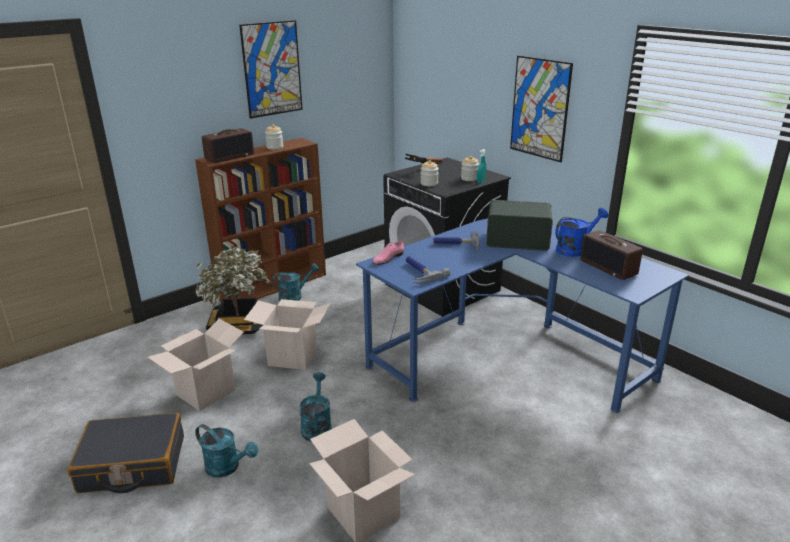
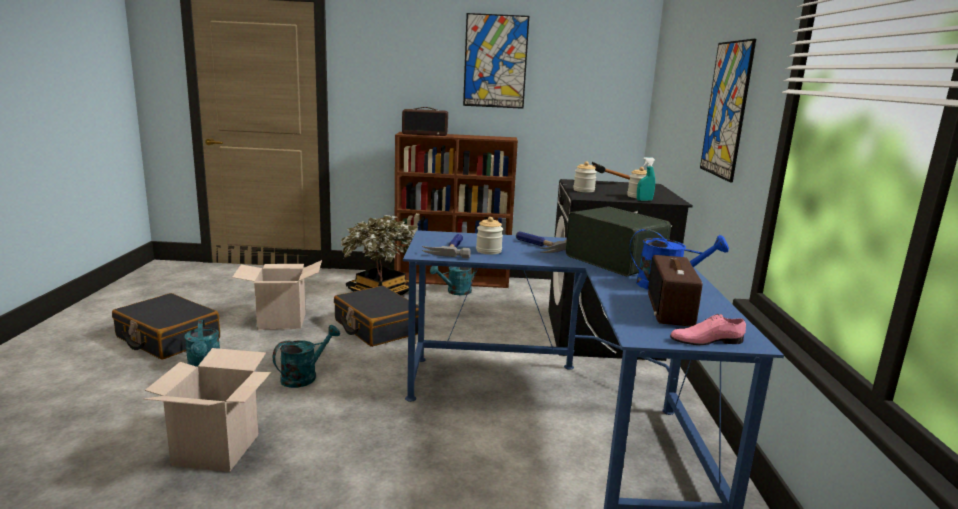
camera: 40 degrees right, 10 degrees down
cardboard box [244,299,330,370] -> black suitcase [334,286,419,347]
jar [265,124,283,150] -> jar moved to [476,217,503,255]
turquoise watering can [272,263,319,301] -> turquoise watering can turned 135 degrees clockwise [430,266,476,295]
pink shoe [372,241,404,265] -> pink shoe moved to [670,314,746,345]

